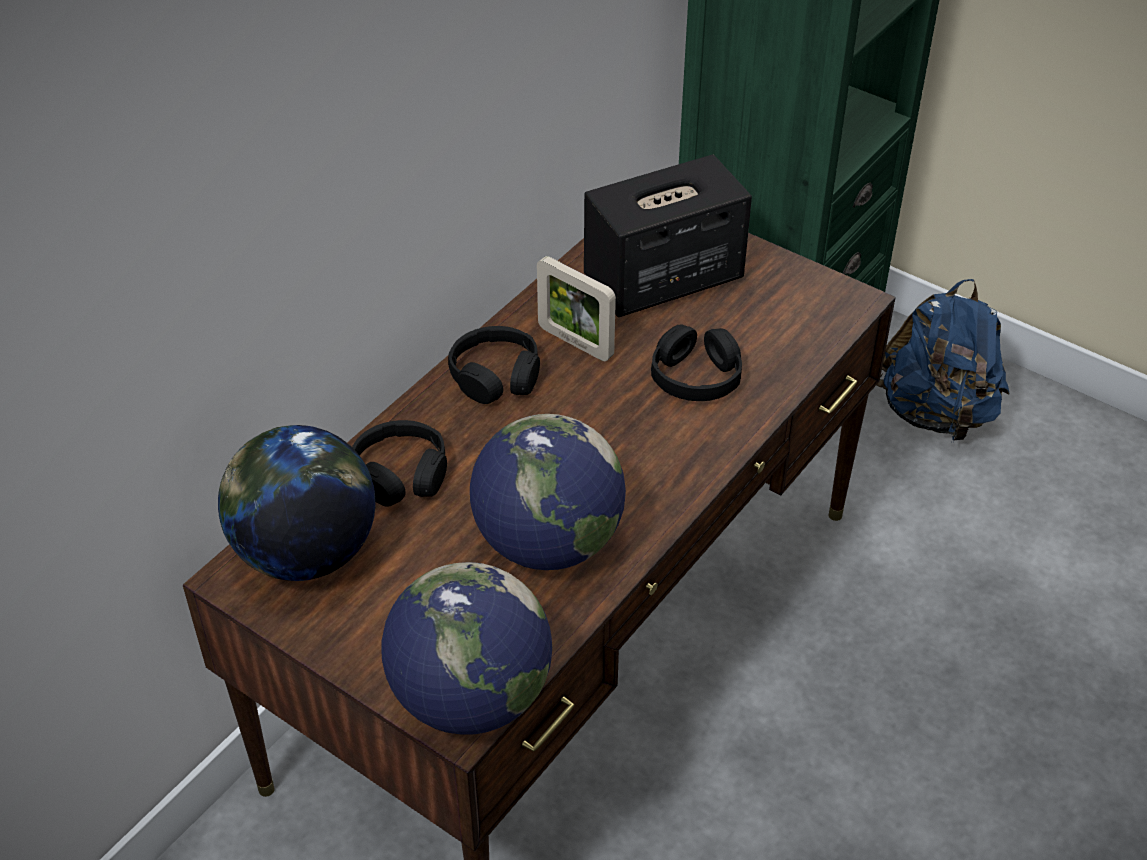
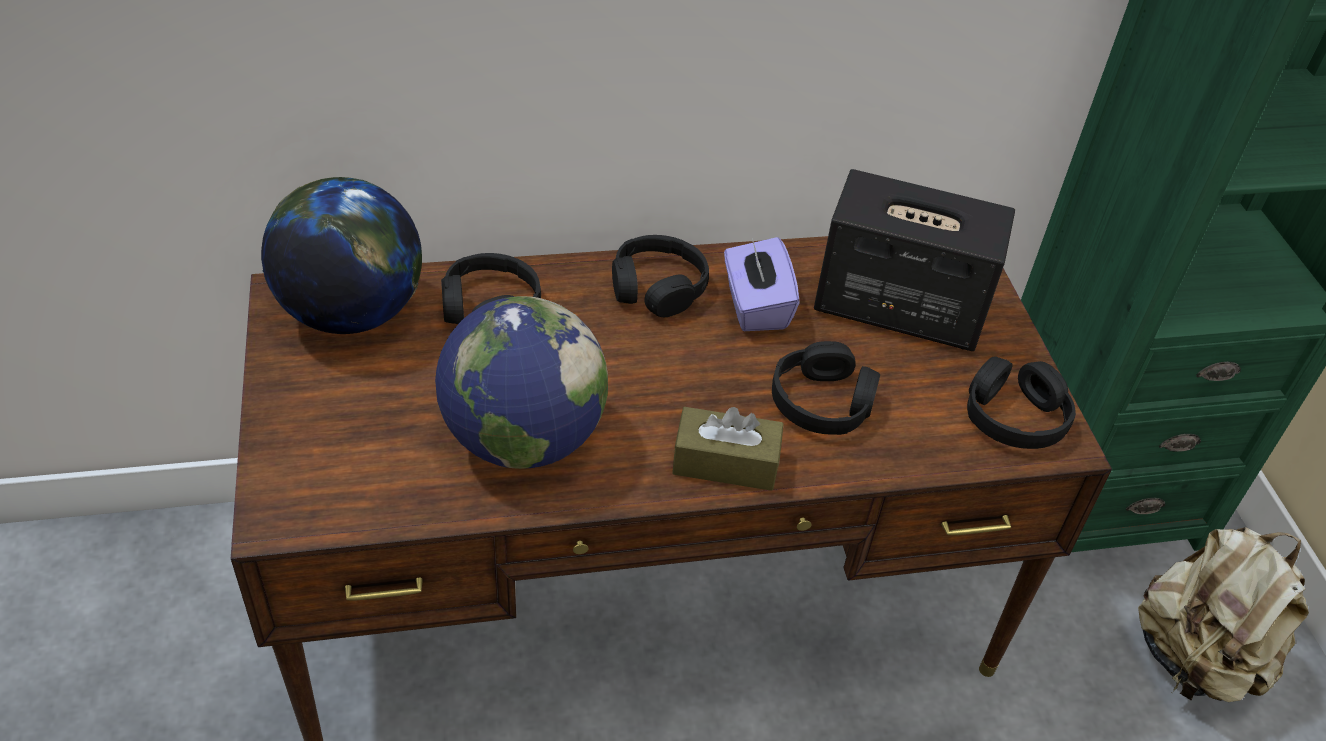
camera: 40 degrees right, 0 degrees up
globe [382,562,552,735] -> none
picture frame [537,256,616,361] -> purple tissue box [724,237,800,331]
blue backpack [877,279,1009,441] -> beige backpack [1138,527,1309,702]
none -> brown tissue box [672,407,784,491]
none -> black headphones [967,356,1076,449]

